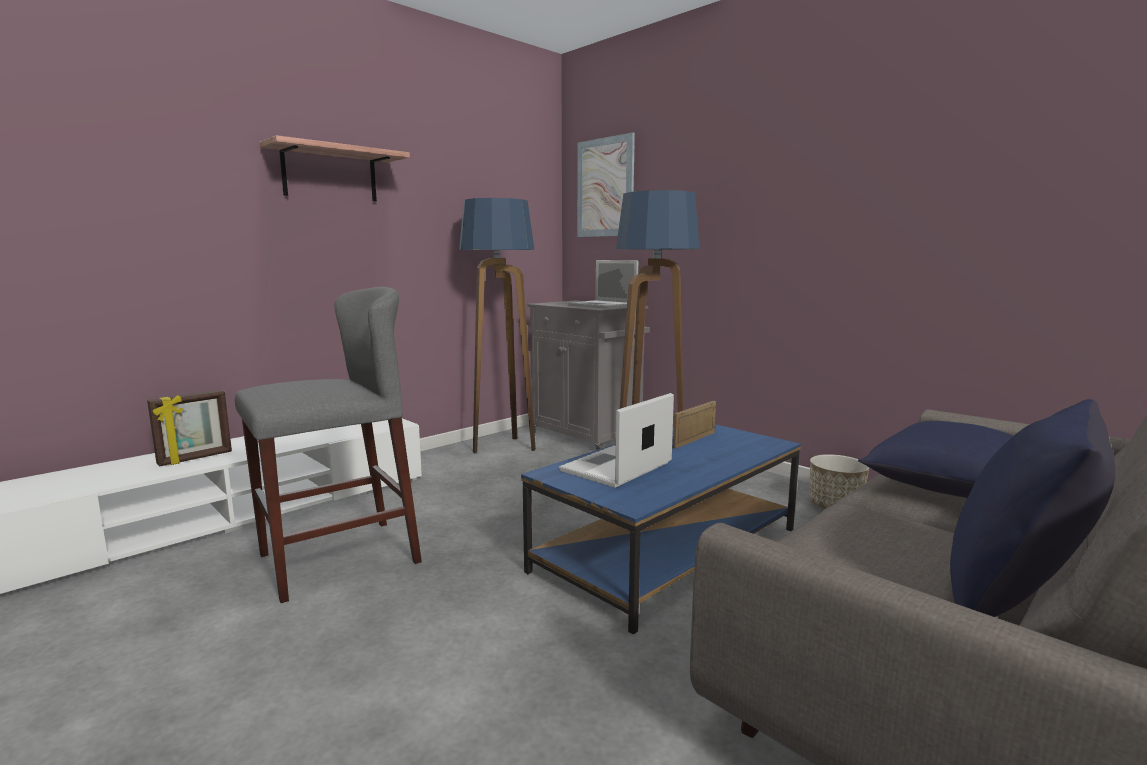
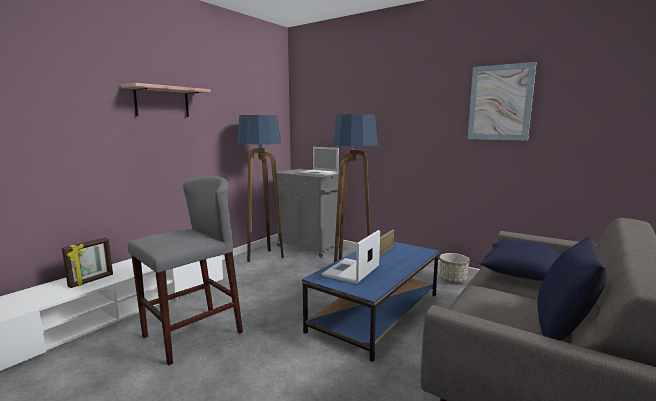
camera: 10 degrees left, 0 degrees up
picture [577,132,635,237] -> picture moved to [468,62,537,141]

